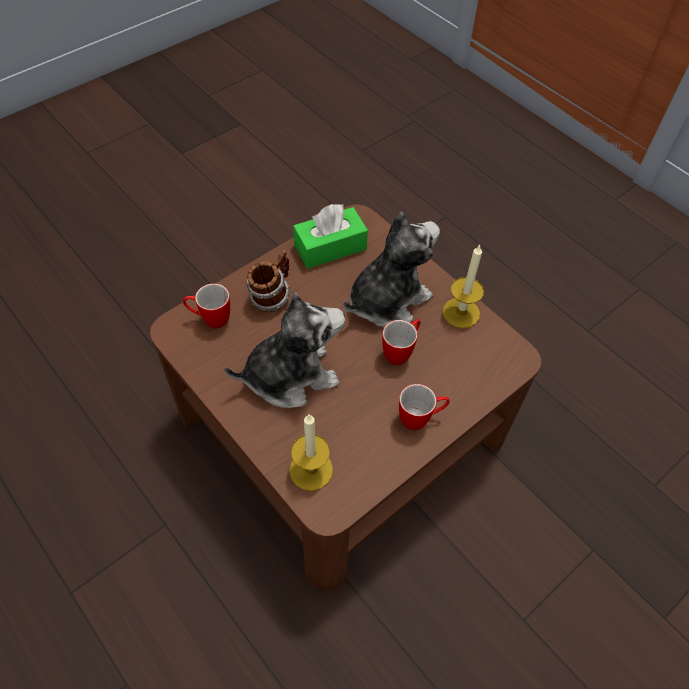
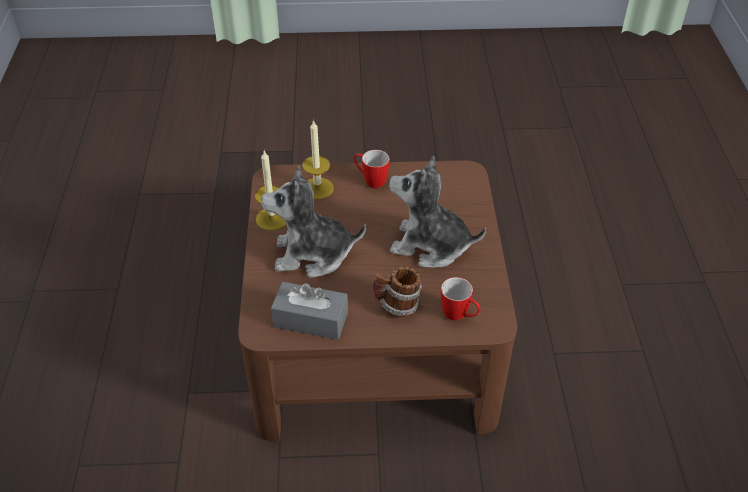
camera: 140 degrees left, 10 degrees down
candle [289,414,333,491] -> candle moved to [302,120,334,199]
green tissue box [293,204,368,269] -> grey tissue box [271,282,348,340]
mug [382,319,420,365] -> none

